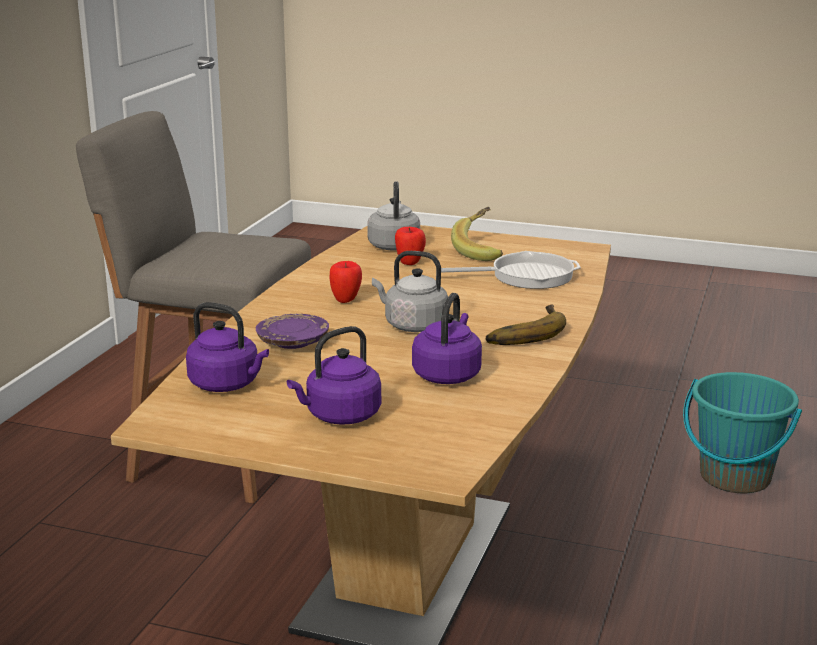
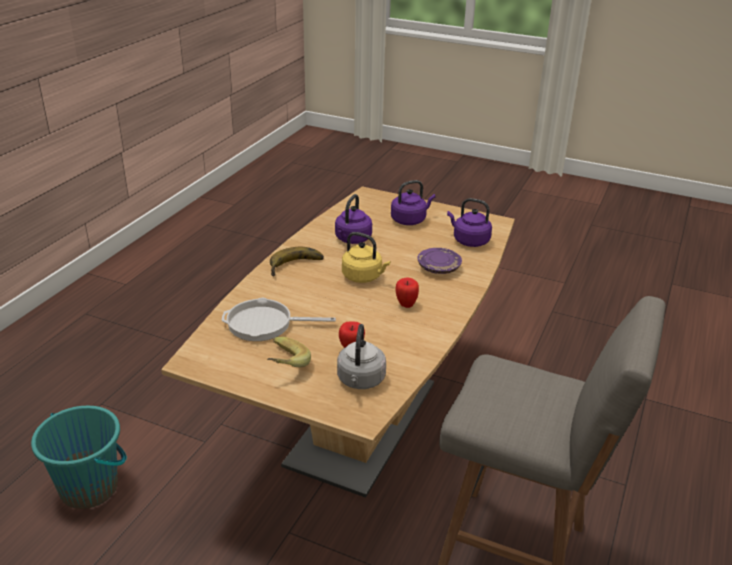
camera: 175 degrees left, 10 degrees up
grey kettle [372,251,448,332] -> yellow kettle [342,232,390,283]

